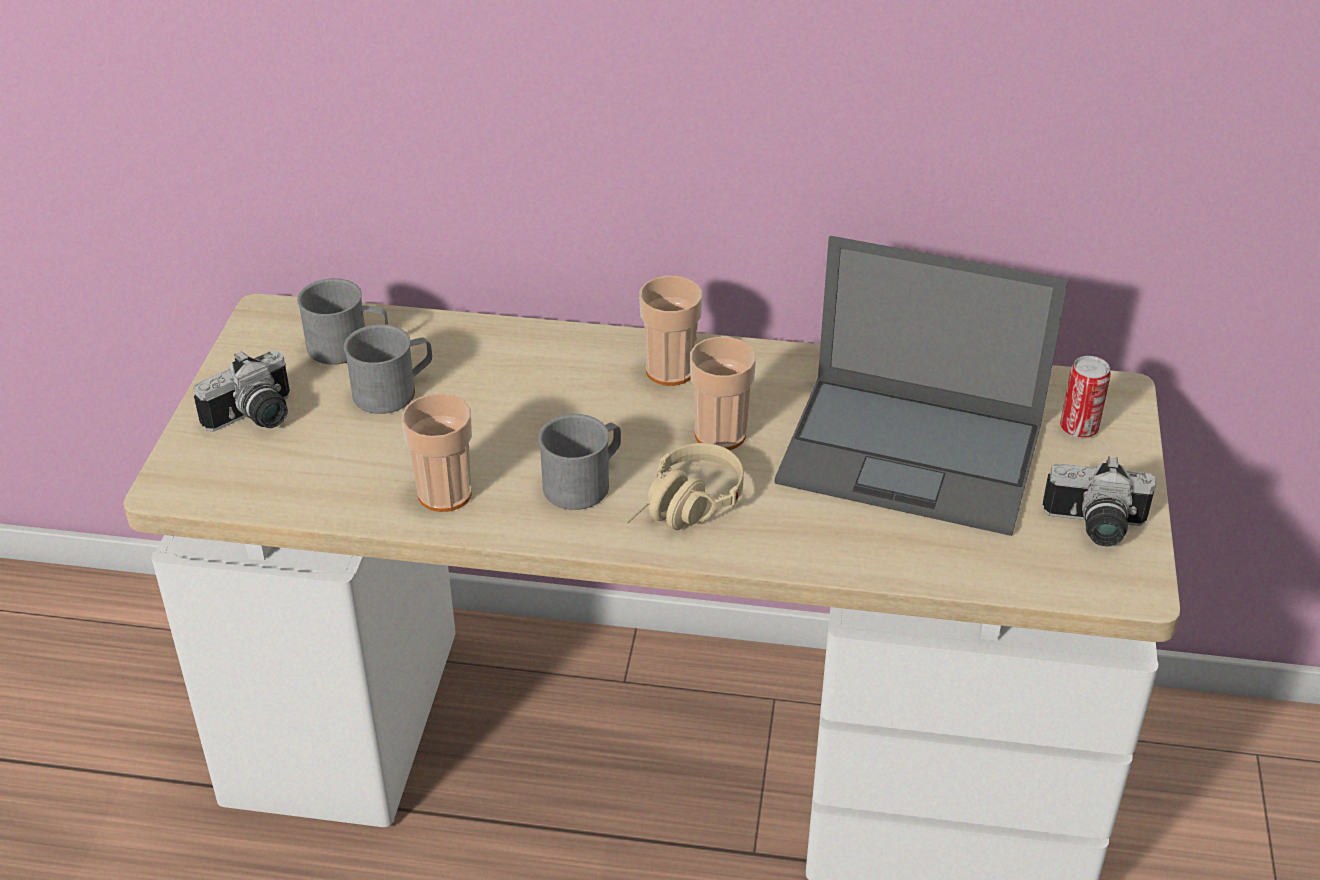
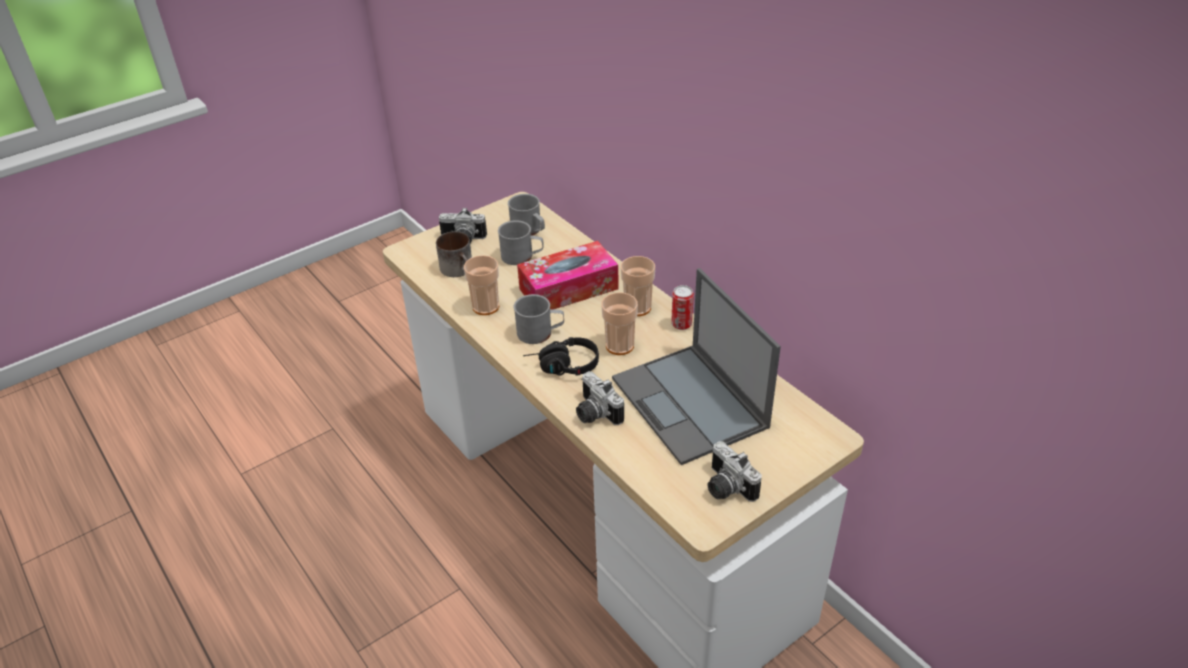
camera: 45 degrees right, 0 degrees up
beige headphones [626,443,744,530] -> black headphones [523,337,599,376]
can [1060,356,1111,439] -> can moved to [671,285,694,330]
none -> mug [436,231,472,277]
none -> tissue box [517,241,619,310]
none -> camera [576,371,624,425]

